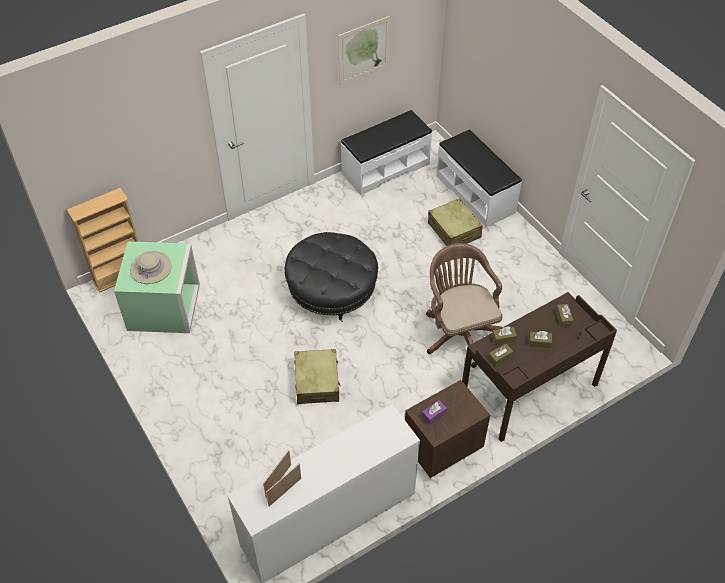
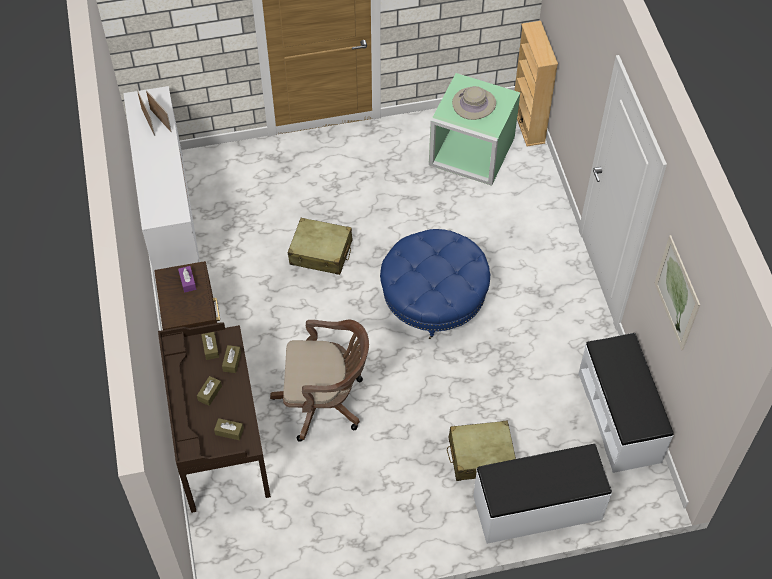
camera: 110 degrees right, 5 degrees up
black ottoman [285,232,378,322] -> blue ottoman [380,229,490,339]

